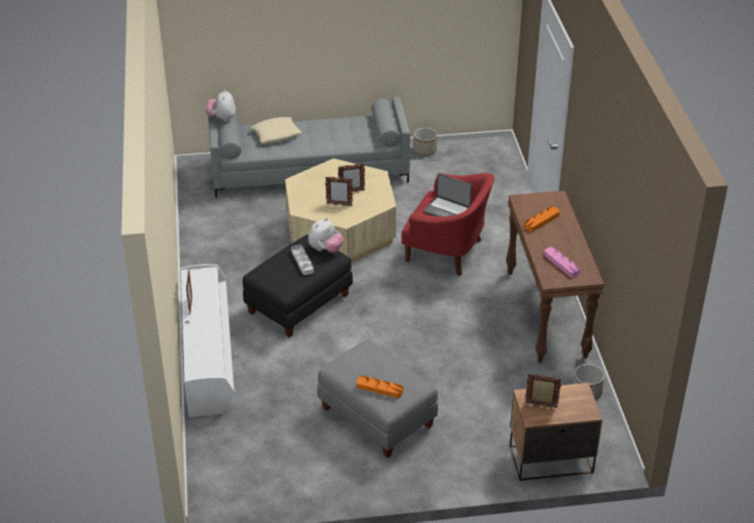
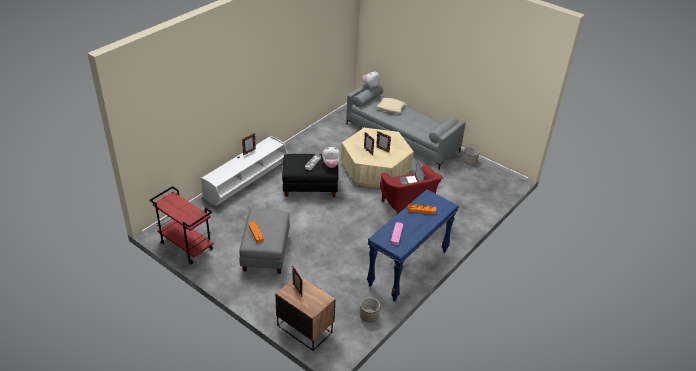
camera: 45 degrees right, 0 degrees up
brown console table [506,191,604,363] -> blue console table [367,190,459,302]
none -> red cart [150,186,214,264]

